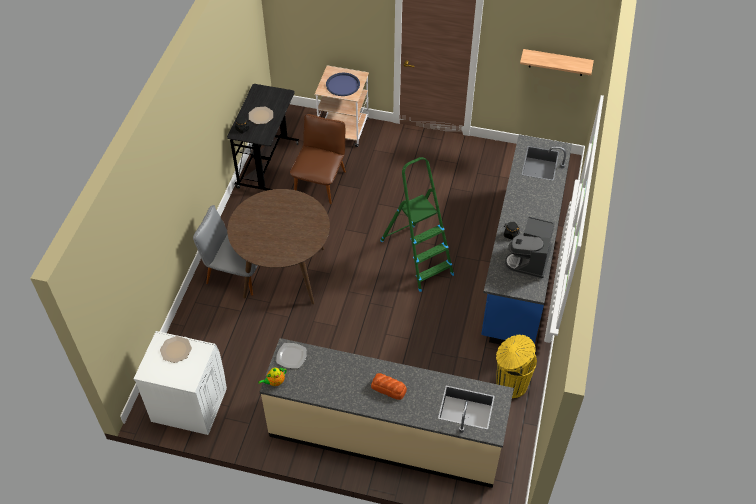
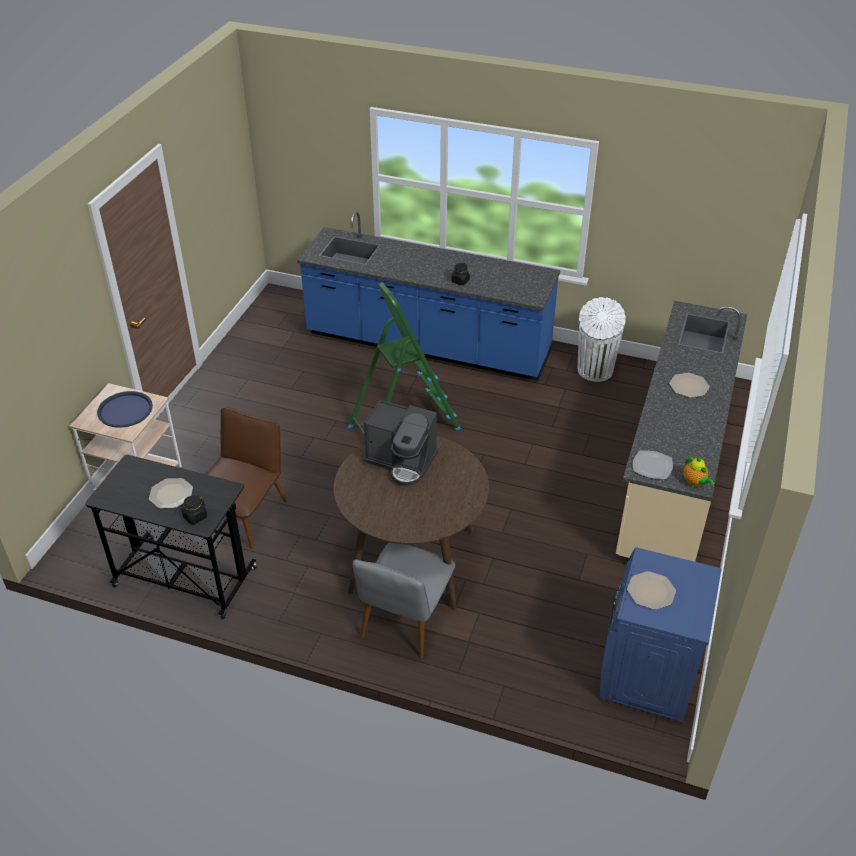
camera: 85 degrees left, 10 degrees down
white washing machine [134,331,227,435] -> blue washing machine [600,547,722,723]
brown chair [290,114,346,204] -> brown chair turned 90 degrees clockwise [205,407,287,549]
bread [371,373,407,400] -> plate [669,373,710,398]
yellow trash can [496,335,537,398] -> white trash can [578,297,626,382]
coffee machine [505,217,555,278] -> coffee machine moved to [364,400,438,487]
shelf [520,49,594,76] -> none

